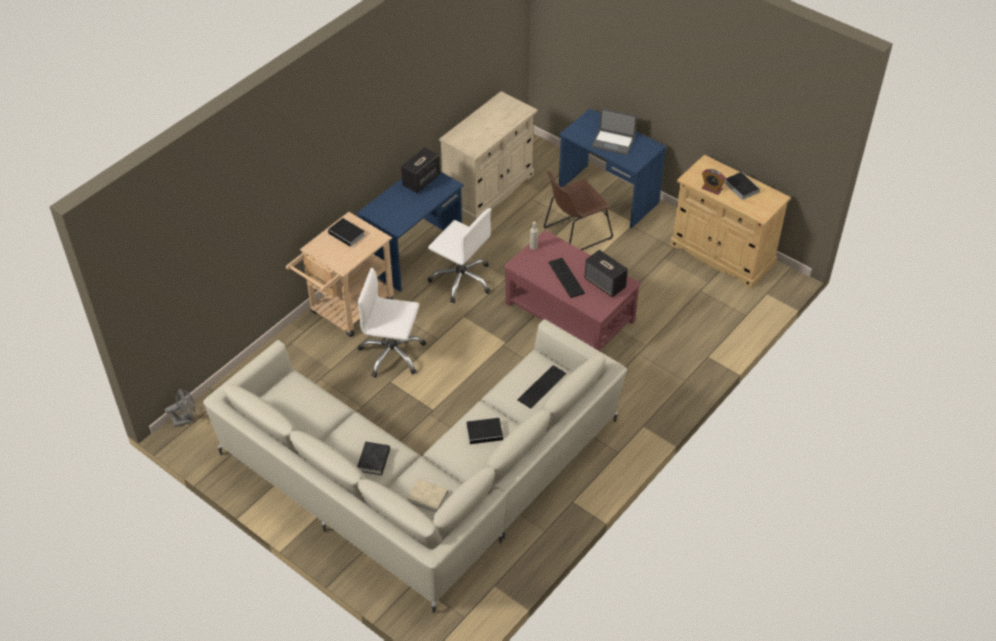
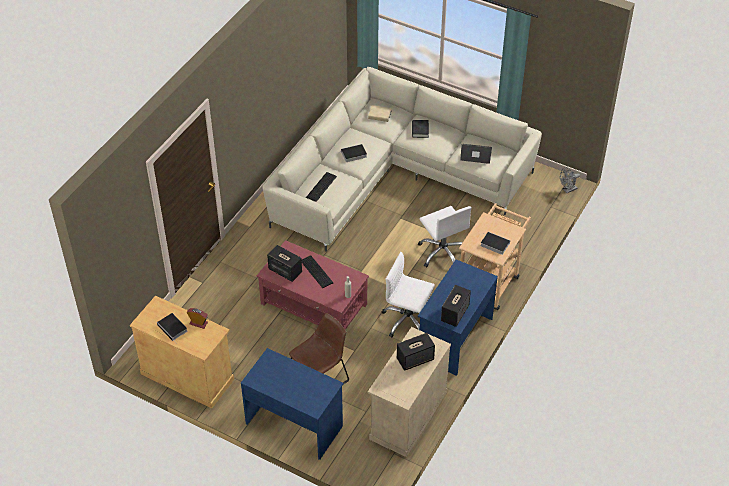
camera: 170 degrees right, 0 degrees up
white office chair [357,268,426,378] -> white office chair turned 60 degrees clockwise [418,206,472,268]
laptop [591,108,637,155] -> laptop moved to [460,144,492,164]
none -> speaker [397,333,435,371]

